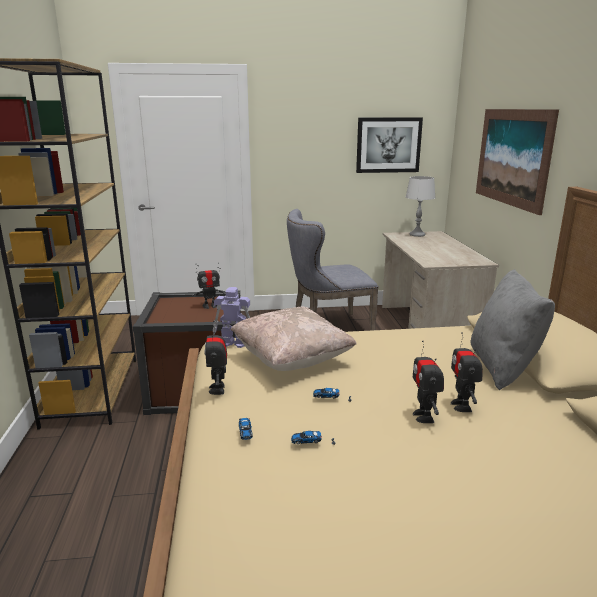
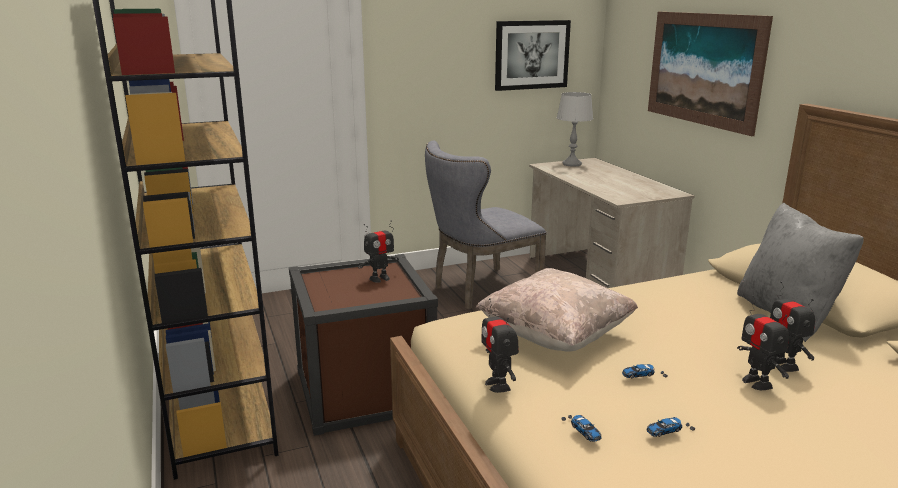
camera: 15 degrees left, 0 degrees up
toy robot [213,287,250,348] -> none

